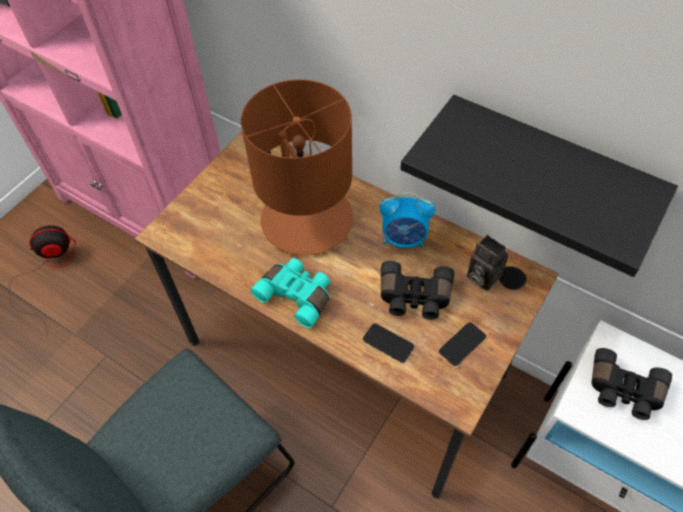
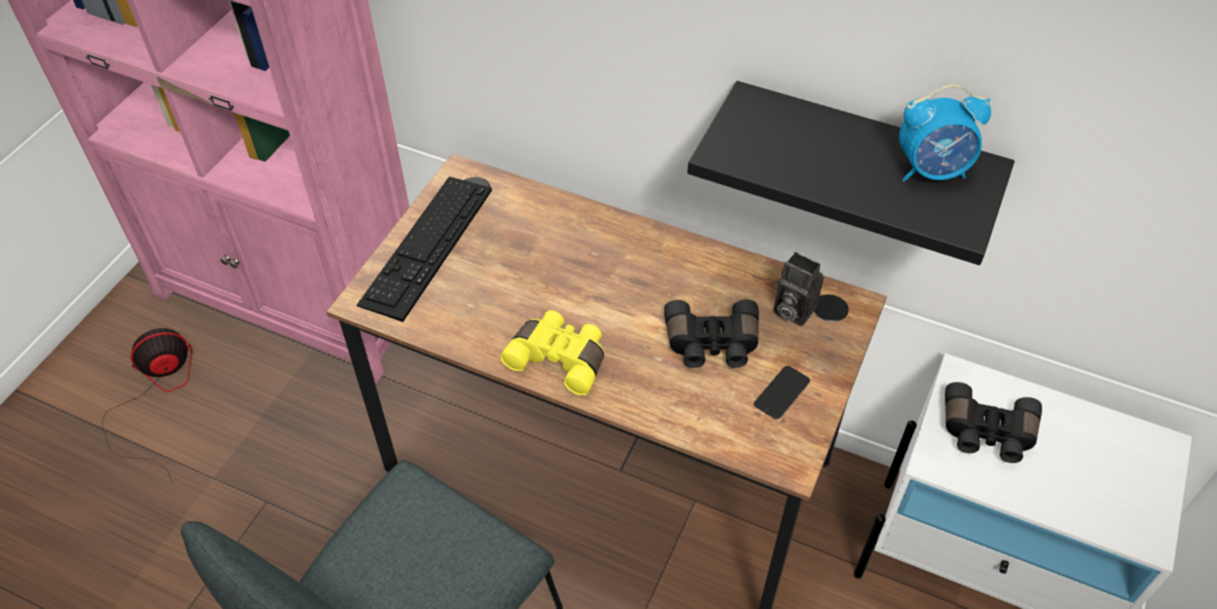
camera: 10 degrees left, 5 degrees down
brown table lamp [241,79,353,256] -> none
turquoise binoculars [251,258,330,328] -> yellow binoculars [500,310,604,395]
phone [363,323,414,363] -> none
alarm clock [379,192,435,248] -> alarm clock moved to [899,84,991,181]
none -> keyboard [357,177,492,322]

